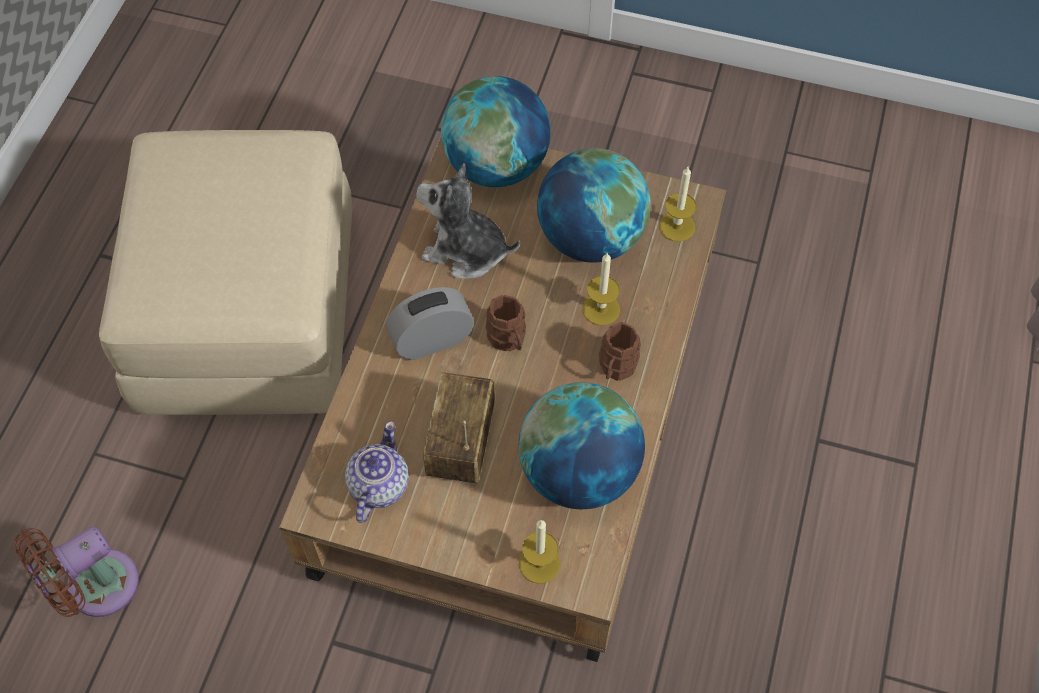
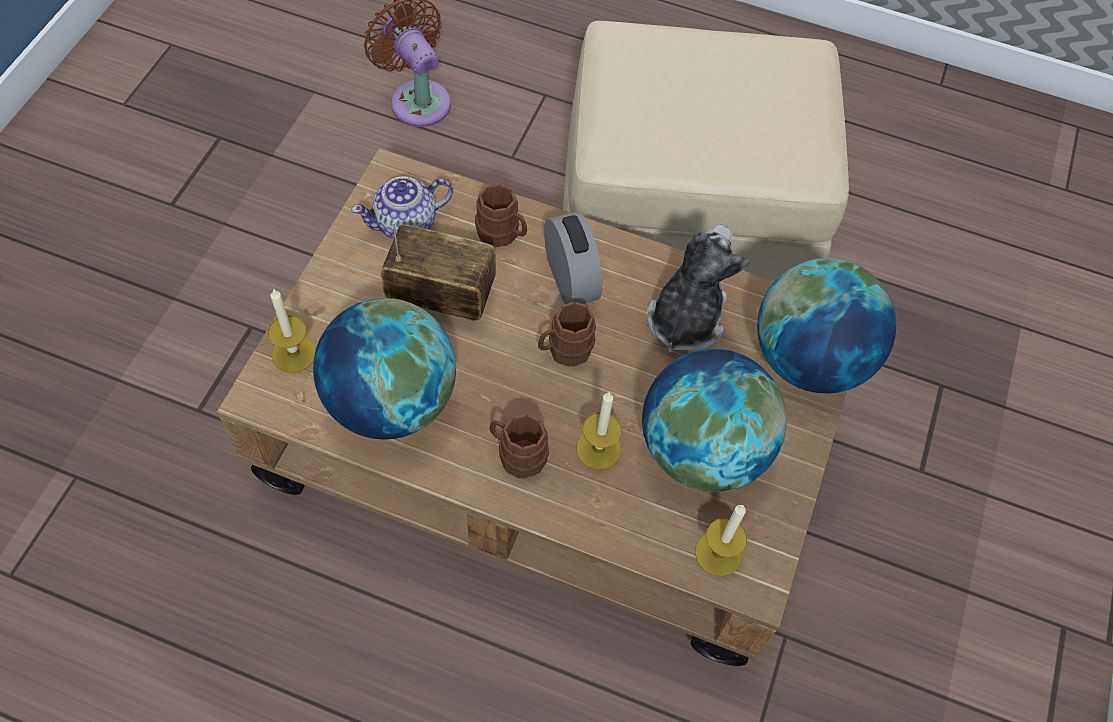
camera: 90 degrees right, 0 degrees up
teapot [345,421,409,523] -> teapot turned 135 degrees clockwise [351,176,453,239]
none -> brown mug [475,184,527,247]

